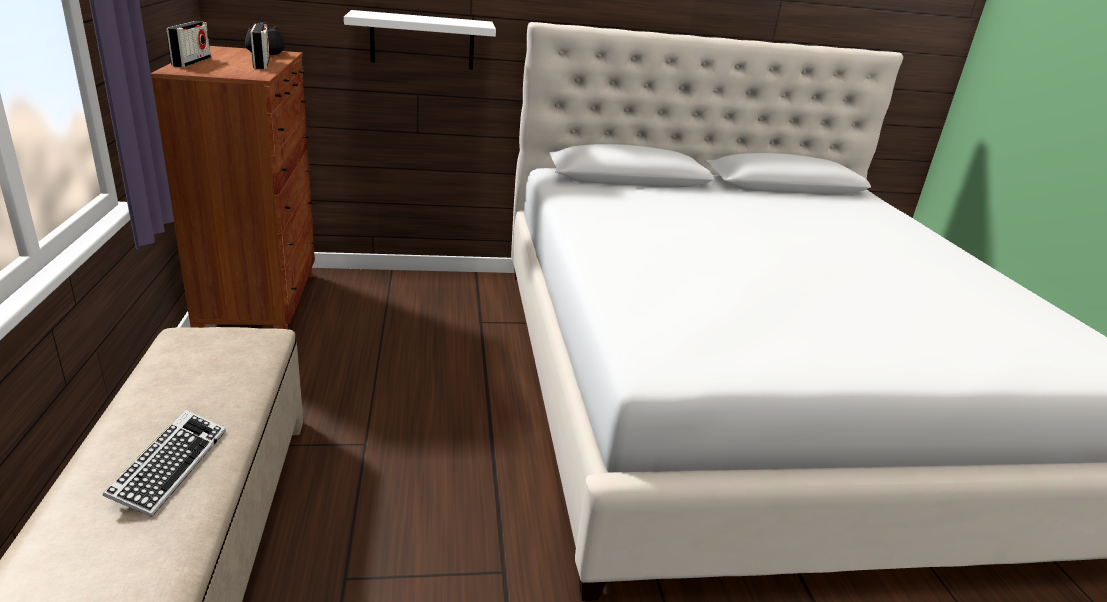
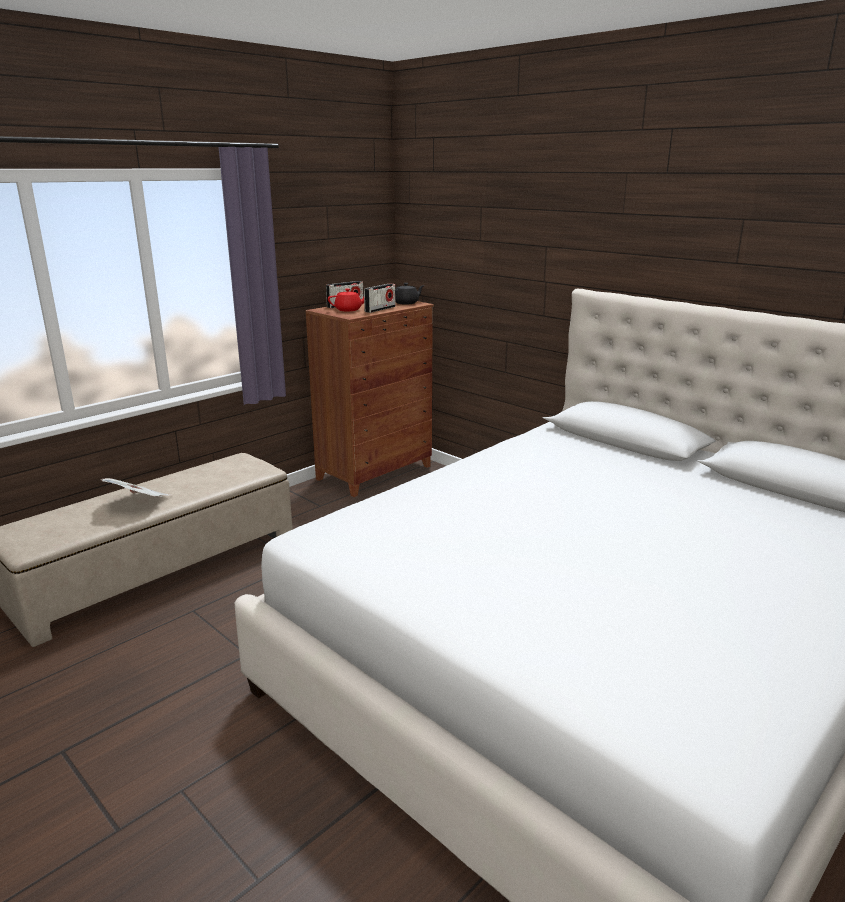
camera: 55 degrees right, 5 degrees down
keyboard [102,410,226,517] -> newspaper [102,478,171,497]
white shelf [344,10,496,69] -> none
none -> red teapot [328,288,364,311]

